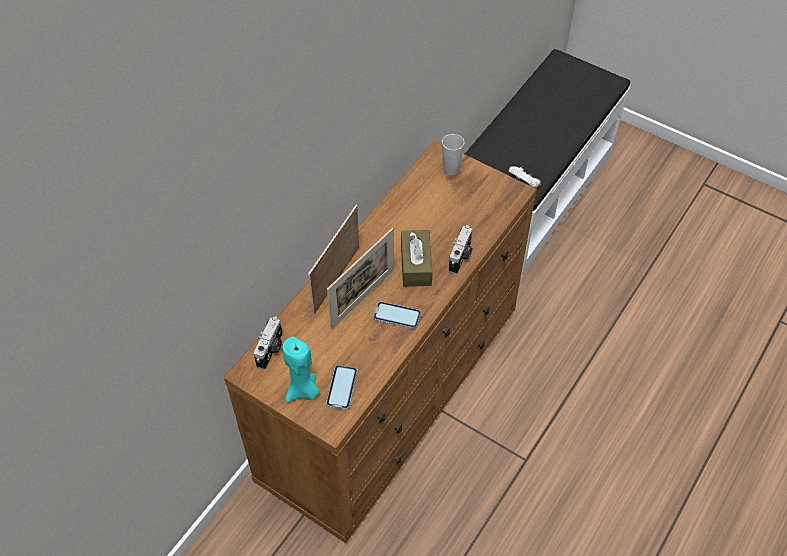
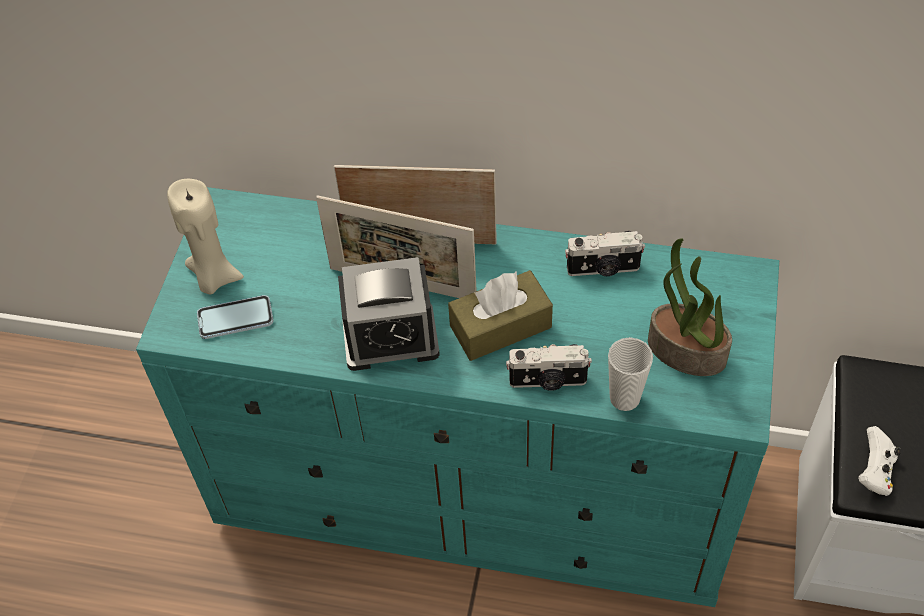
camera: 70 degrees right, 0 degrees up
brown dresser [224,140,537,543] -> turquoise dresser [136,187,779,607]
camera [254,317,283,370] -> camera moved to [565,231,645,276]
turquoise candle [282,337,319,402] -> beige candle [167,179,244,294]
phone [373,301,421,329] -> alarm clock [338,257,440,371]
cup [442,134,465,176] -> cup moved to [608,337,653,411]
none -> potted plant [648,239,732,376]

